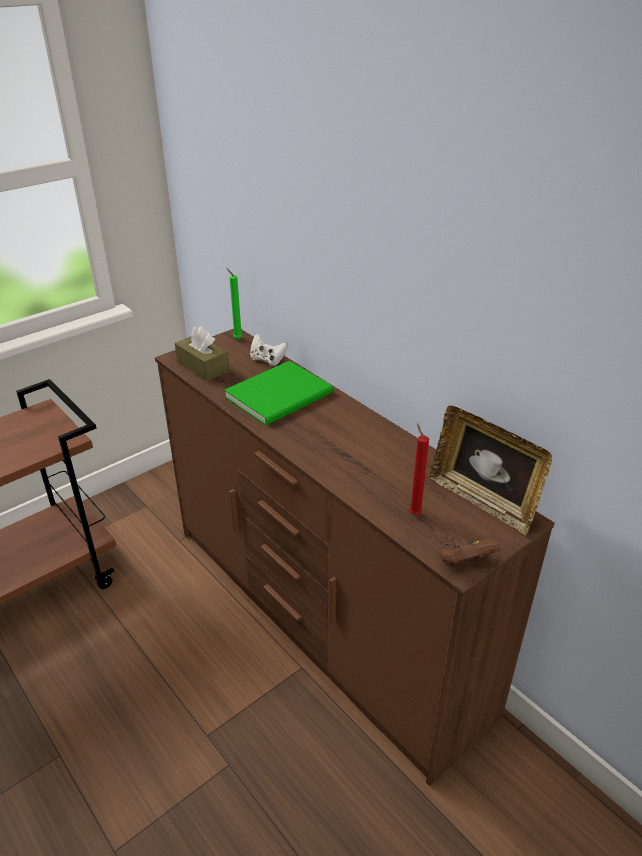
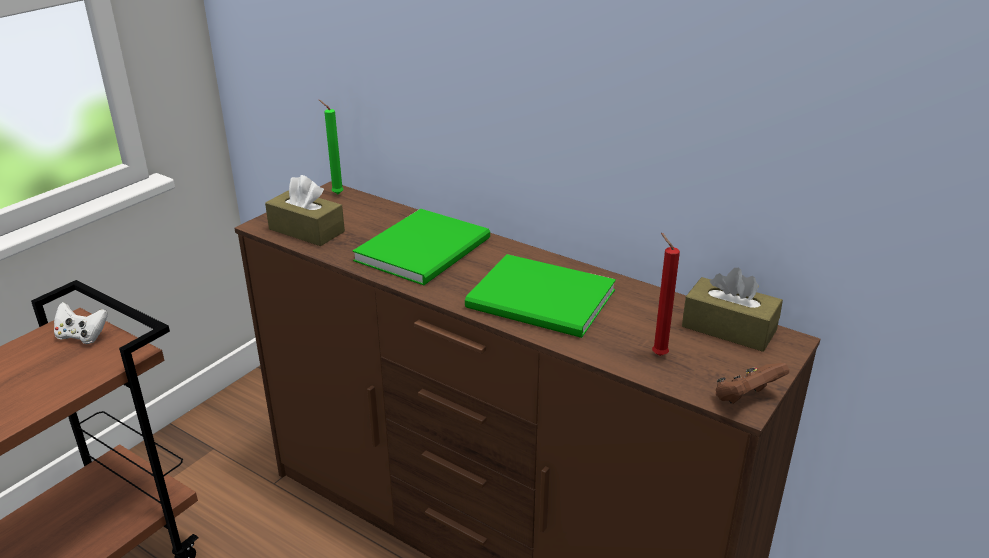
camera: 15 degrees left, 5 degrees down
white game controller [250,334,288,366] -> white game controller moved to [54,302,108,344]
picture frame [430,406,552,535] -> brown tissue box [682,268,783,352]
none -> green book [465,254,616,338]

